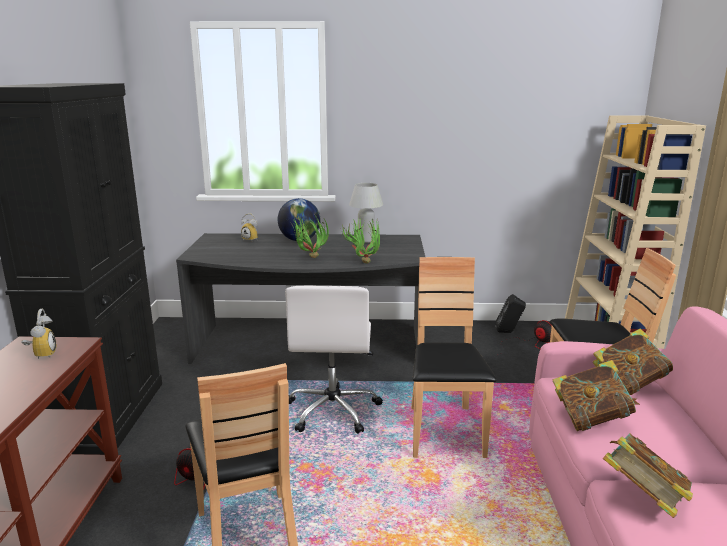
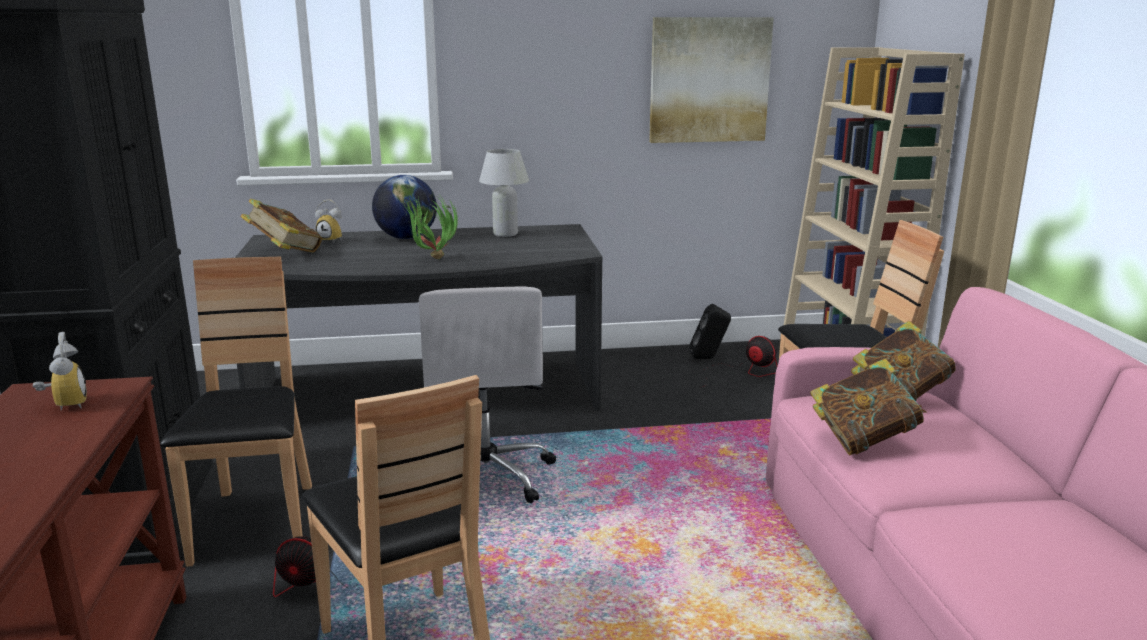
camera: 10 degrees left, 0 degrees up
potted plant [342,216,380,264] -> none
brown chair [411,257,497,458] -> brown chair moved to [160,257,312,567]
book [603,433,693,518] -> book moved to [240,199,322,253]
none -> picture [649,17,774,143]

